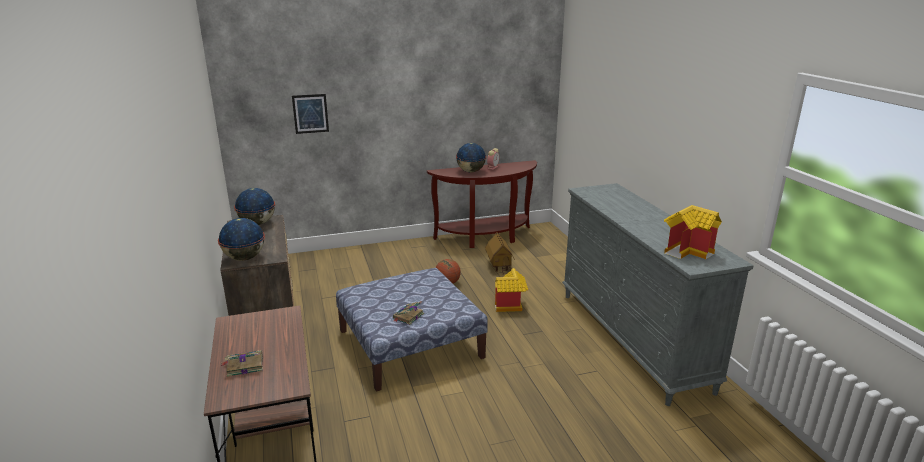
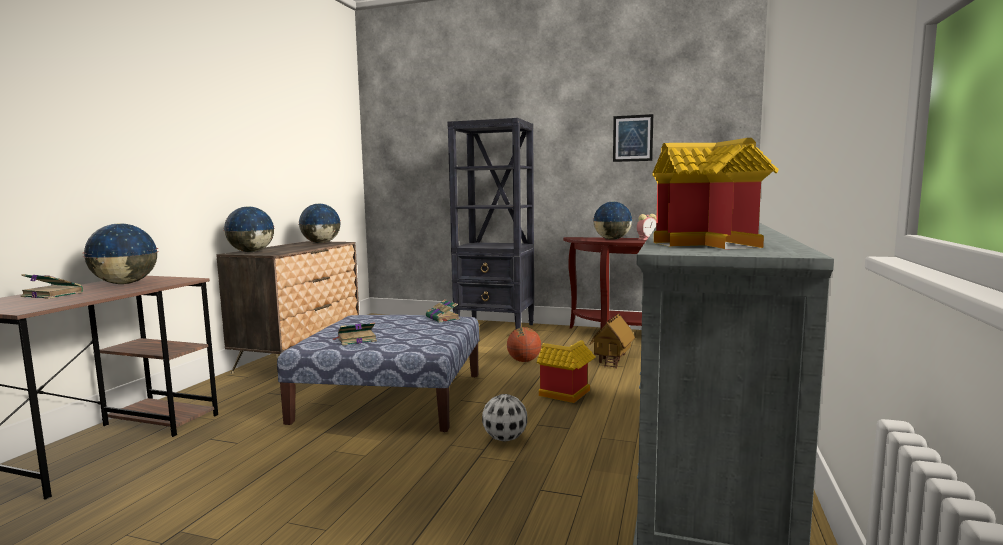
camera: 35 degrees right, 15 degrees down
picture [292,94,329,134] -> picture moved to [613,114,653,162]
none -> globe [83,223,158,284]
none -> book [426,299,460,323]
none -> black bookcase [447,118,534,329]
none -> football [482,394,527,441]

